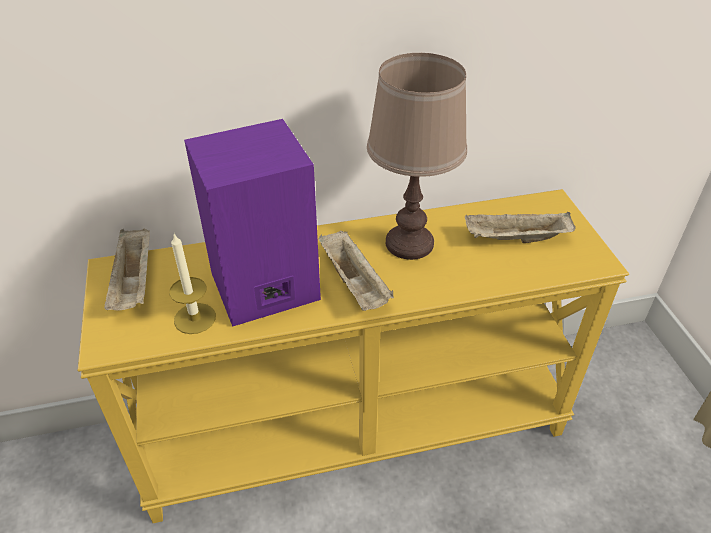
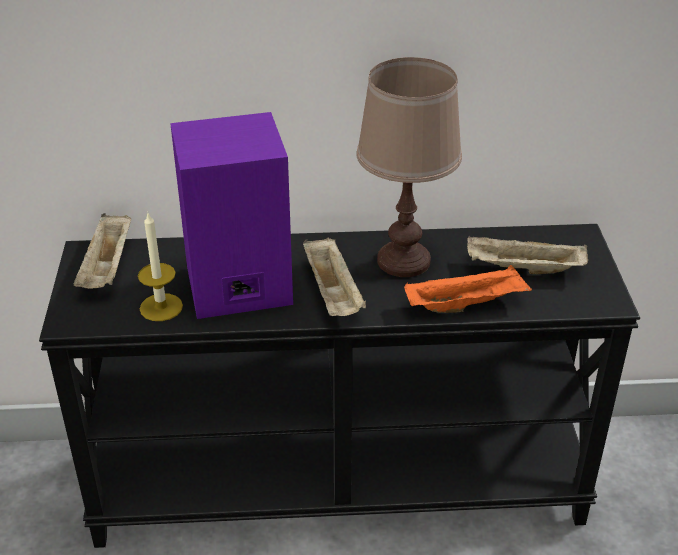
camera: 10 degrees right, 5 degrees down
yellow console table [78,189,629,523] -> black console table [39,224,640,548]
none -> orange tray [404,265,532,313]

